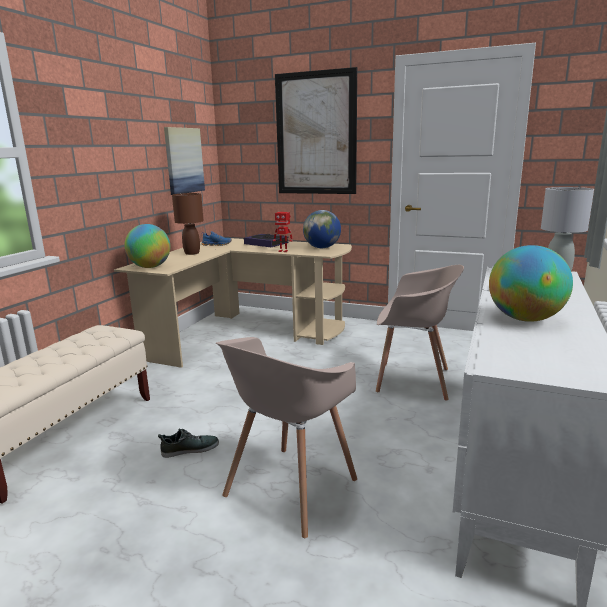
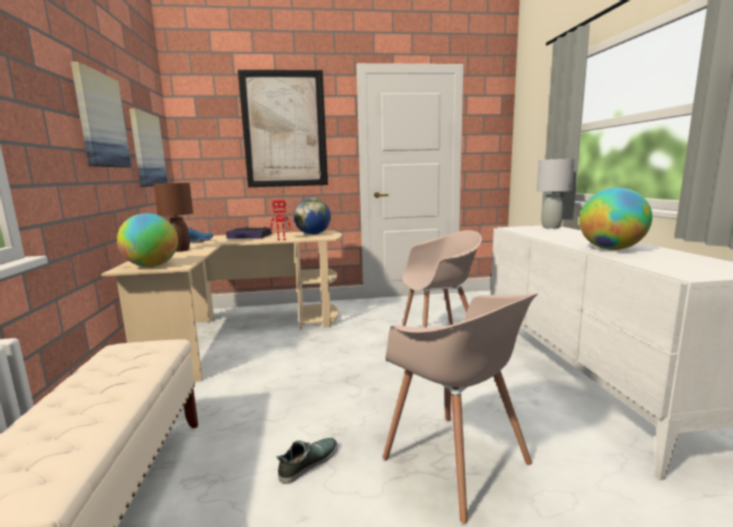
camera: 30 degrees left, 5 degrees down
beige chair [216,337,357,538] -> beige chair turned 45 degrees counterclockwise [383,293,538,523]
none -> picture [71,62,131,168]

